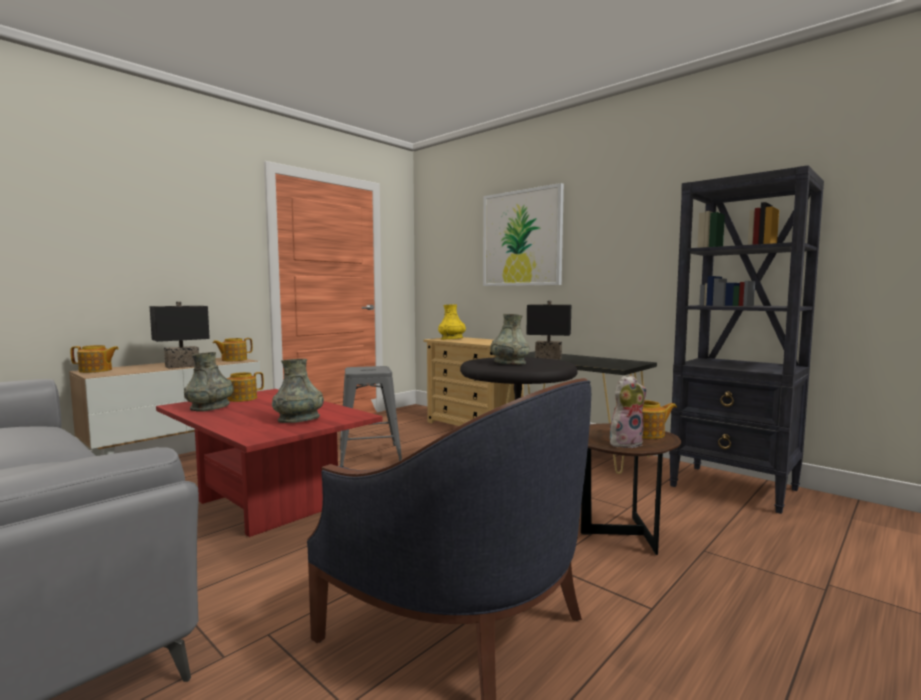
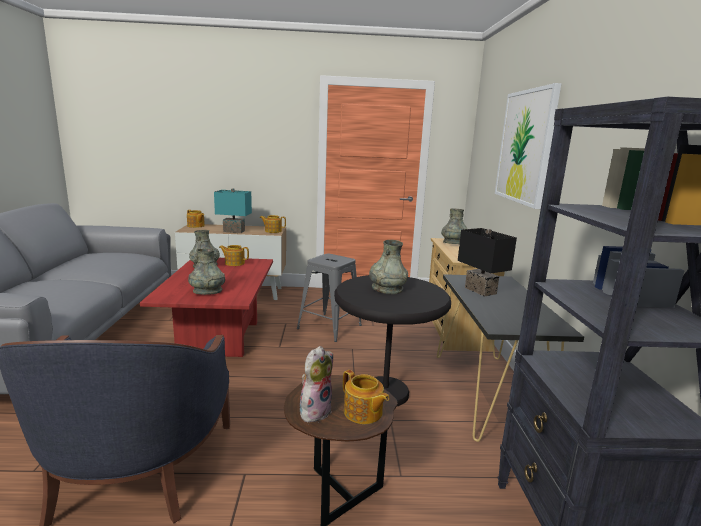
camera: 45 degrees right, 10 degrees up
black table lamp [149,302,210,369] -> turquoise table lamp [214,188,252,233]
yellow vase [438,304,466,340] -> grey vase [441,209,468,244]
plush toy [610,376,647,448] -> plush toy turned 75 degrees counterclockwise [300,346,333,422]

